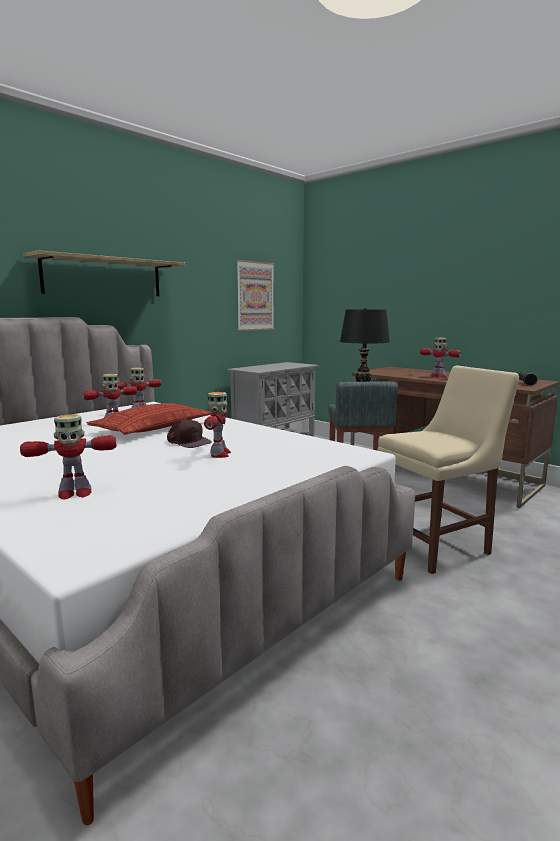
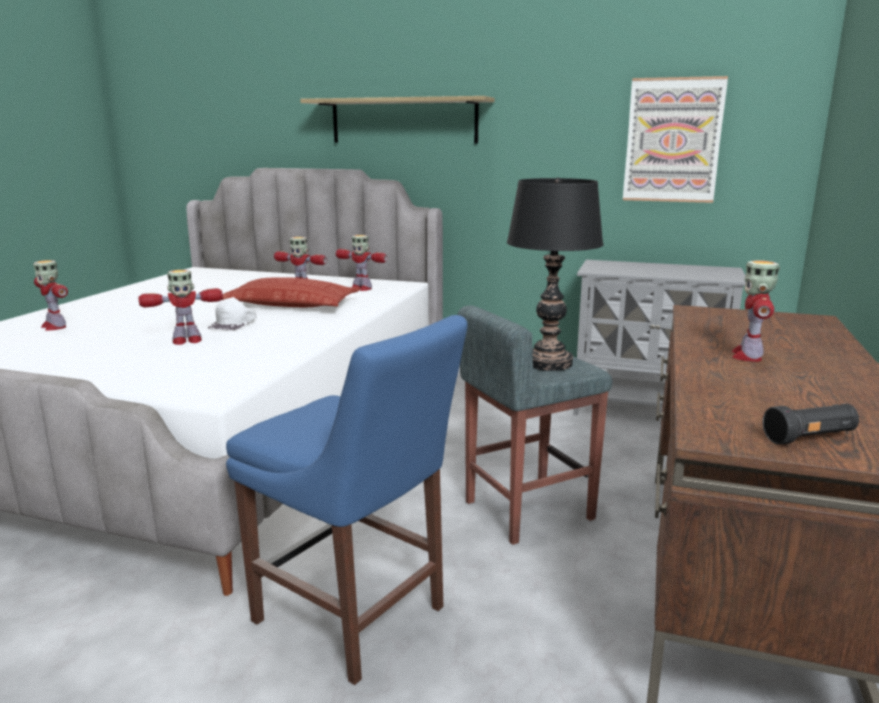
camera: 65 degrees right, 5 degrees up
brown cap [167,419,212,448] -> white cap [208,297,257,331]
beige chair [377,366,519,574] -> blue chair [226,315,468,685]

